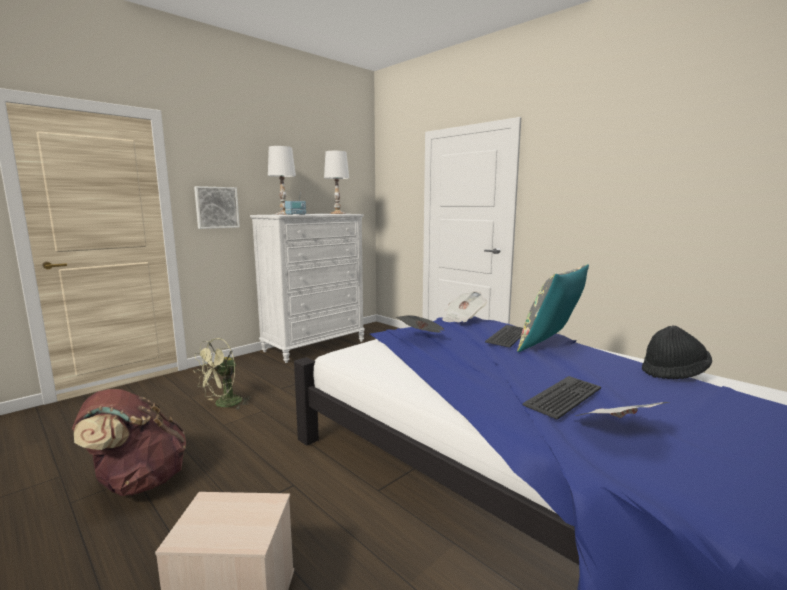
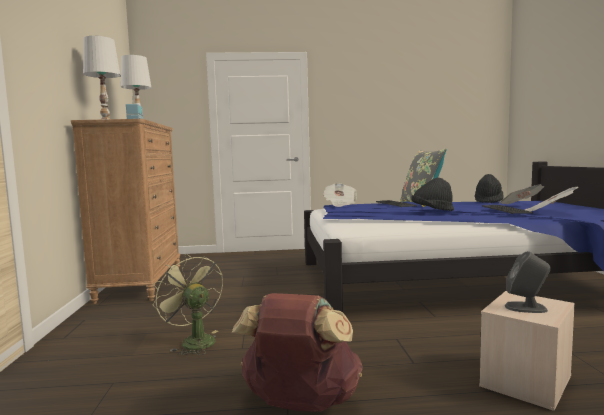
camera: 50 degrees left, 5 degrees down
green fan [193,338,251,409] -> green fan turned 150 degrees clockwise [152,254,223,355]
picture [194,186,240,229] -> none
white dresser [250,214,365,363] -> brown dresser [71,119,180,304]
newspaper [396,315,444,333] -> newspaper moved to [499,184,544,204]
none -> black hat [411,177,454,211]
none -> grey speaker [505,251,551,313]

